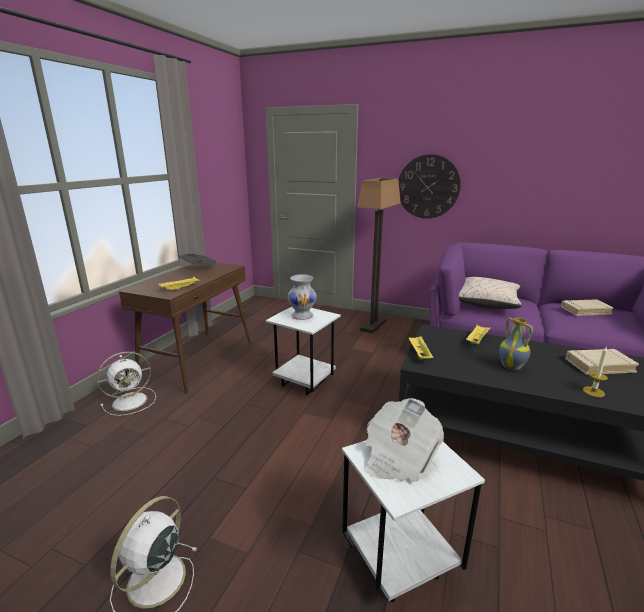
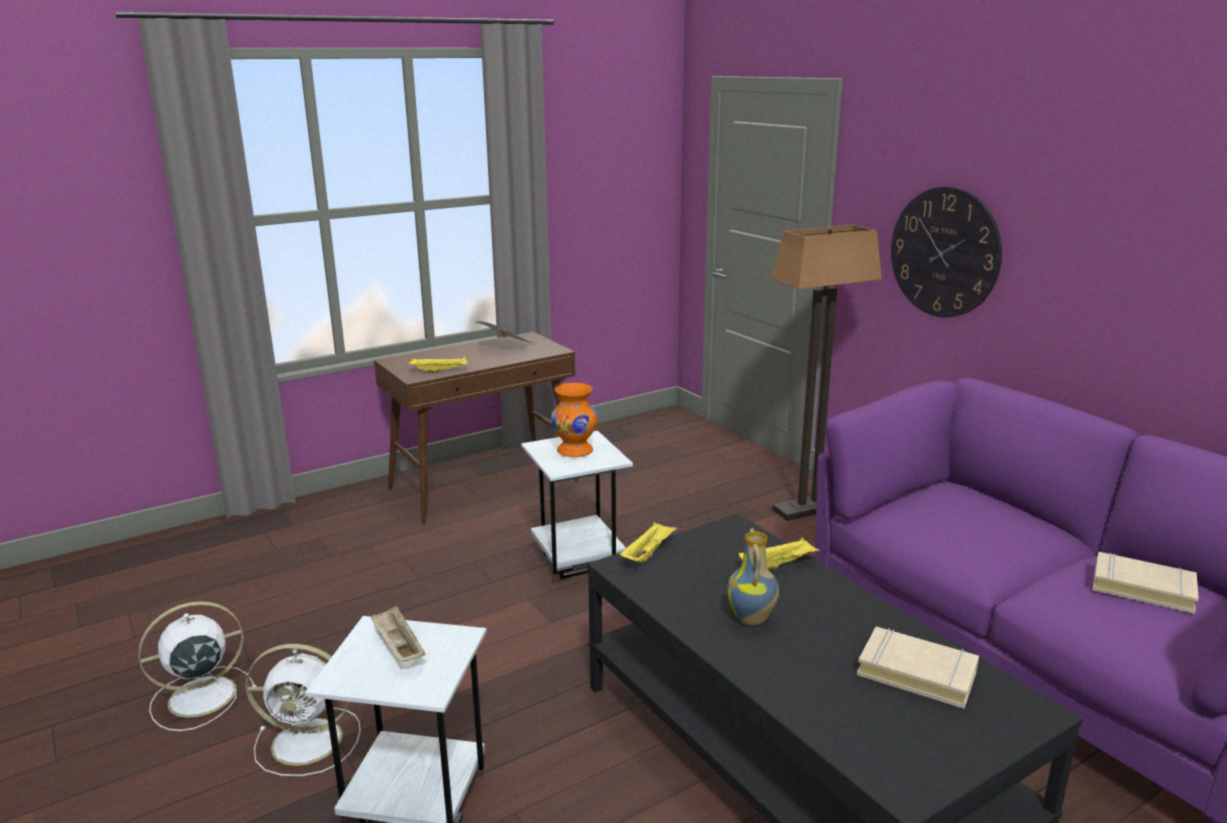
camera: 35 degrees right, 0 degrees up
white fan [97,351,156,416] -> white fan moved to [246,644,361,776]
white vase [288,274,316,320] -> orange vase [551,383,598,457]
newspaper [365,398,444,482] -> beige tray [370,605,426,662]
beige pillow [459,277,522,309] -> none
candle [583,347,608,397] -> none

